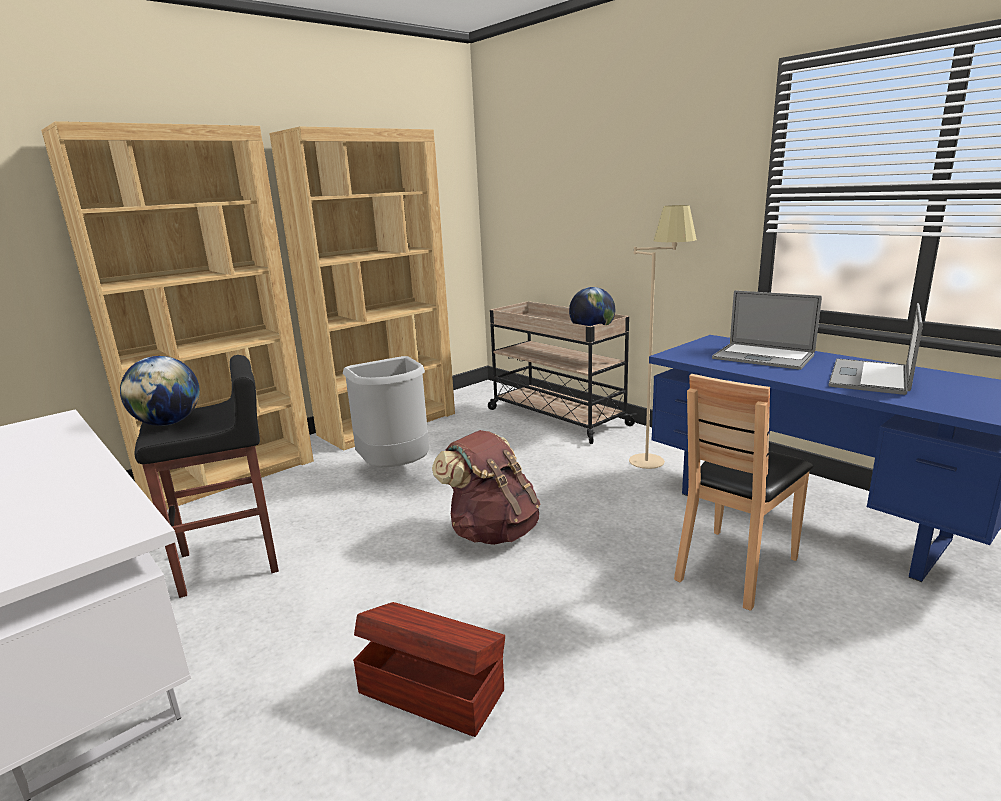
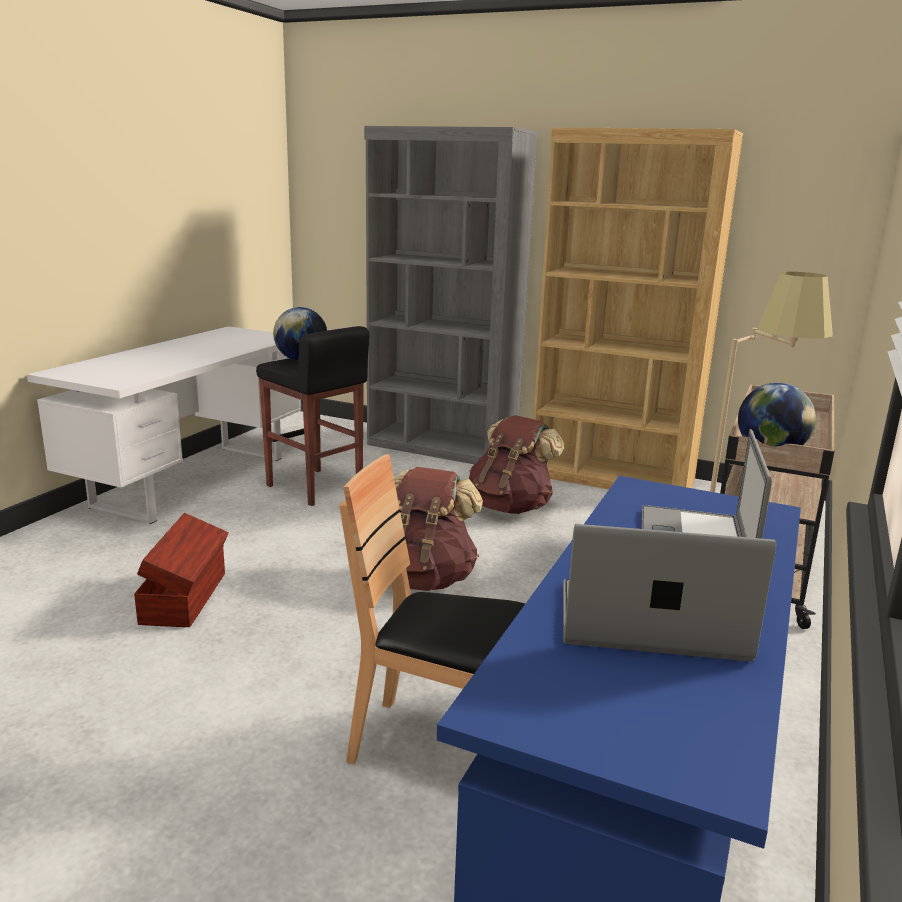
camera: 65 degrees right, 0 degrees up
brown bookcase [41,121,314,510] -> grey bookcase [364,126,538,464]
grey trash can [343,356,429,467] -> brown backpack [469,415,564,514]

